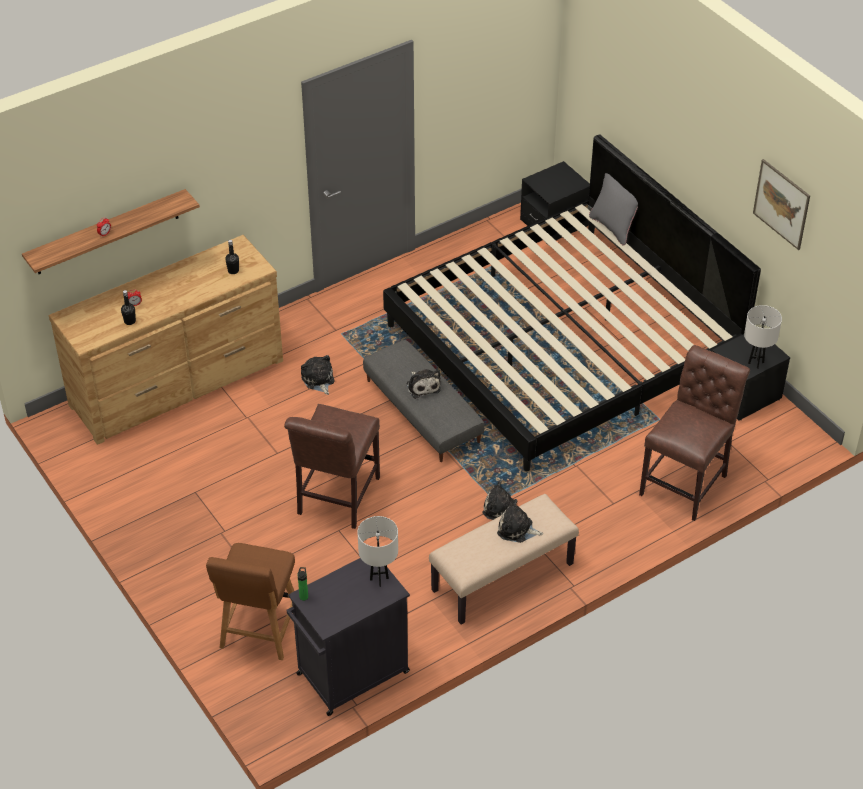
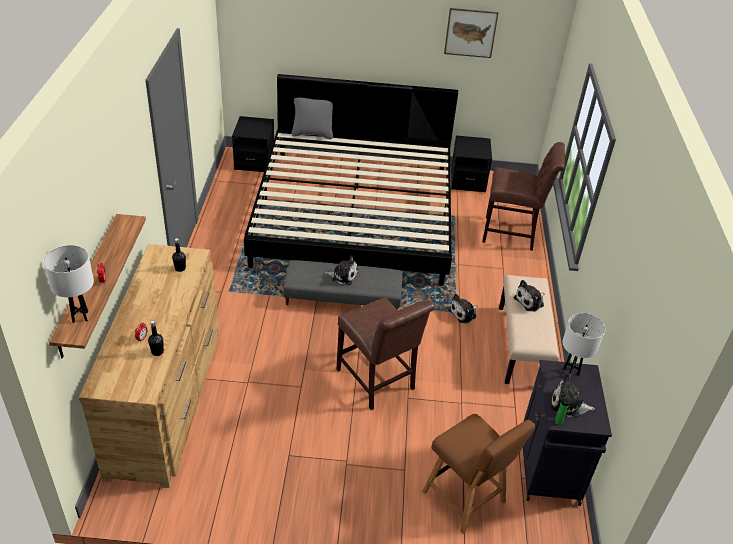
camera: 55 degrees left, 5 degrees down
plush toy [301,355,335,395] -> plush toy moved to [551,374,595,418]
brown chair [639,345,750,521] -> brown chair turned 120 degrees clockwise [482,142,565,250]
white table lamp [744,305,782,369] -> white table lamp moved to [43,245,94,323]

